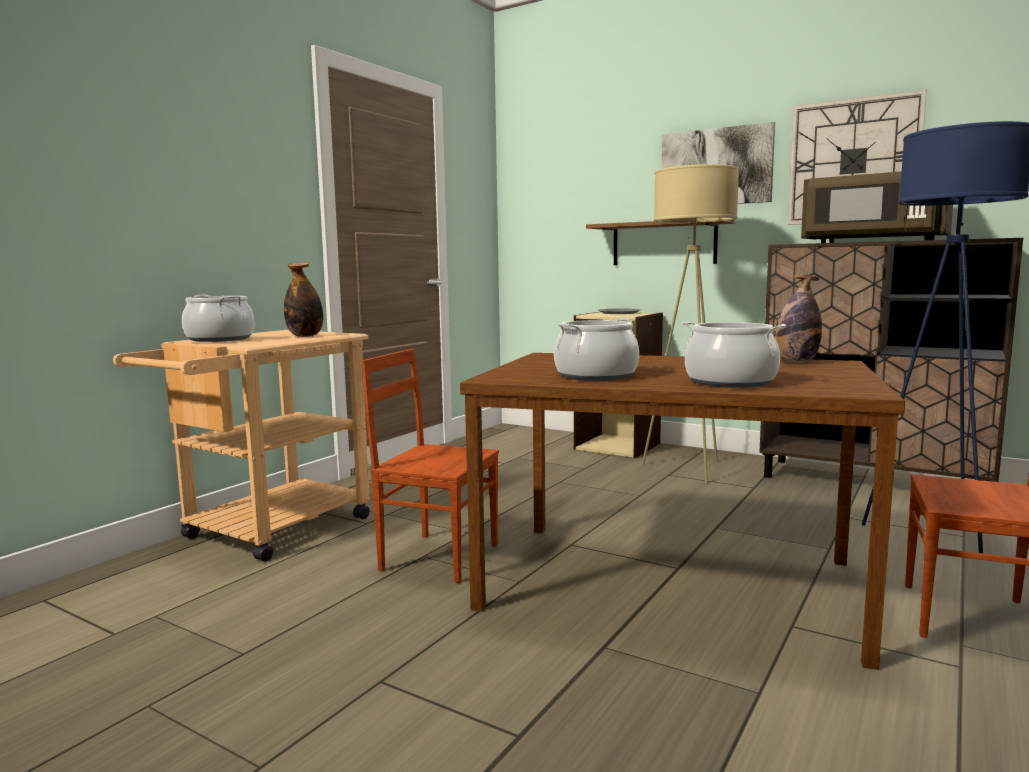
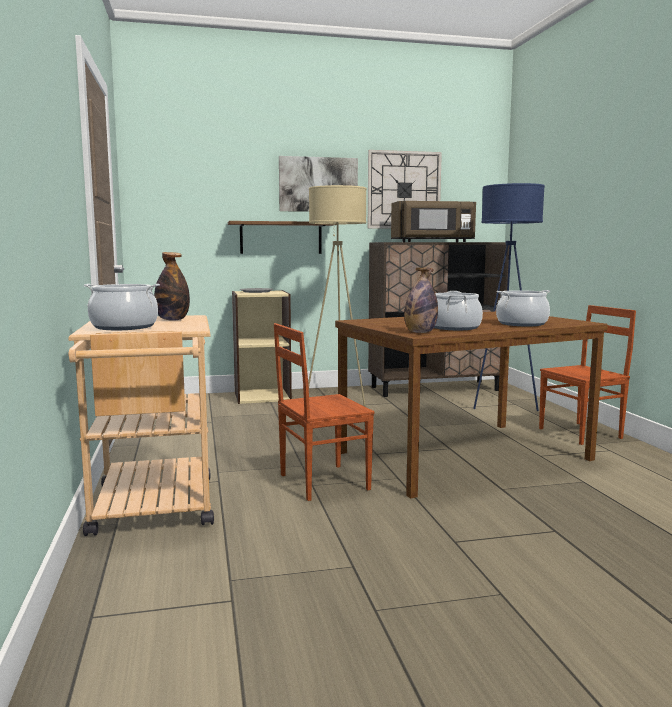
camera: 45 degrees left, 0 degrees up
bottle [774,275,822,363] -> bottle moved to [404,267,438,333]

